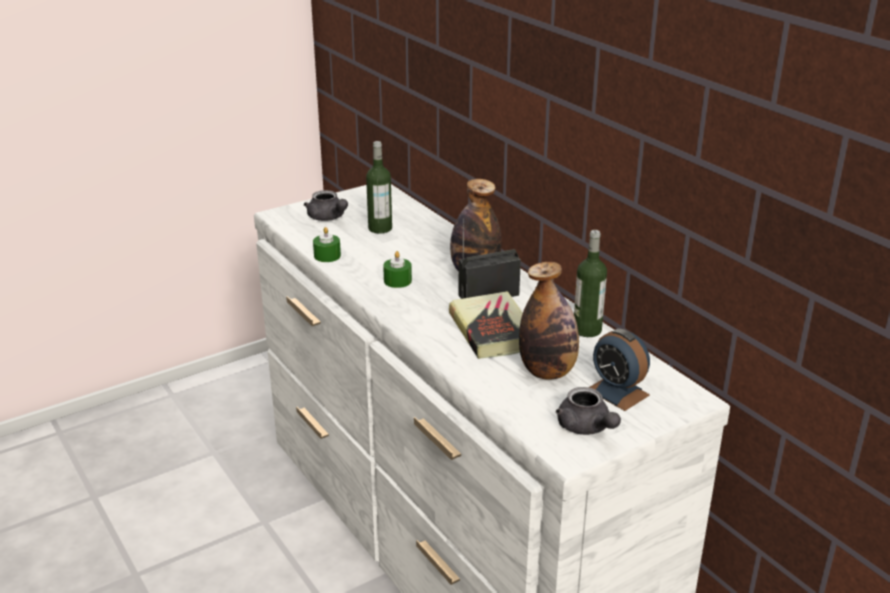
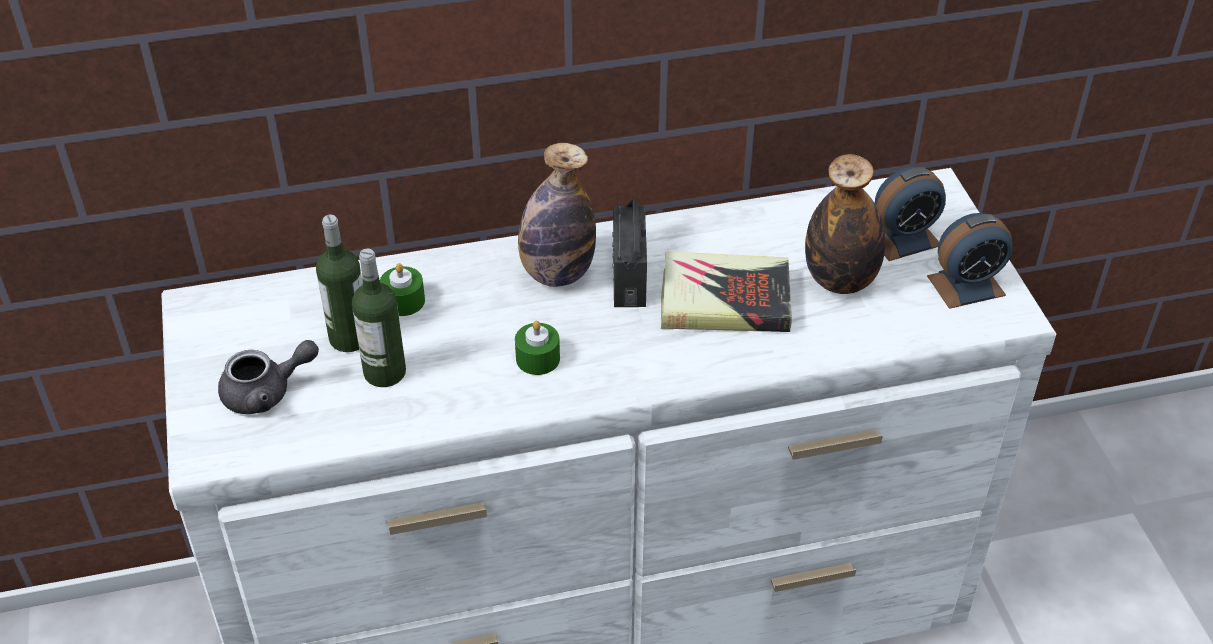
camera: 70 degrees left, 15 degrees up
green candle [313,227,341,262] -> green candle moved to [380,263,425,316]
grey teapot [556,387,621,435] -> alarm clock [927,213,1013,309]
bottle [574,230,607,337] -> bottle moved to [352,249,406,387]

